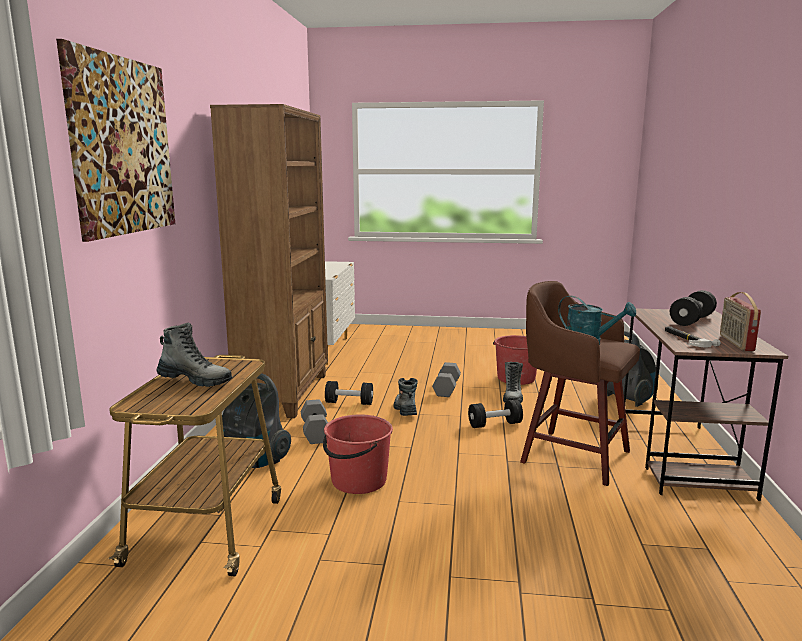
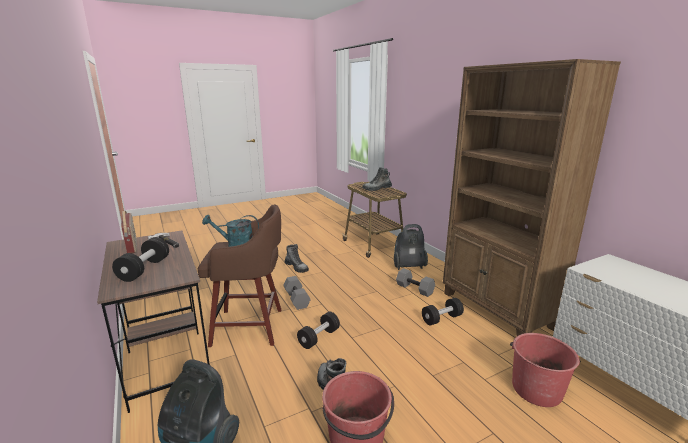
camera: 145 degrees right, 5 degrees up
picture [56,39,175,242] -> none
red bucket [323,415,393,494] -> red bucket moved to [510,333,581,407]
boot [393,378,418,416] -> boot moved to [284,244,309,273]
grey dumbbell [432,362,461,397] -> grey dumbbell moved to [283,276,311,310]

